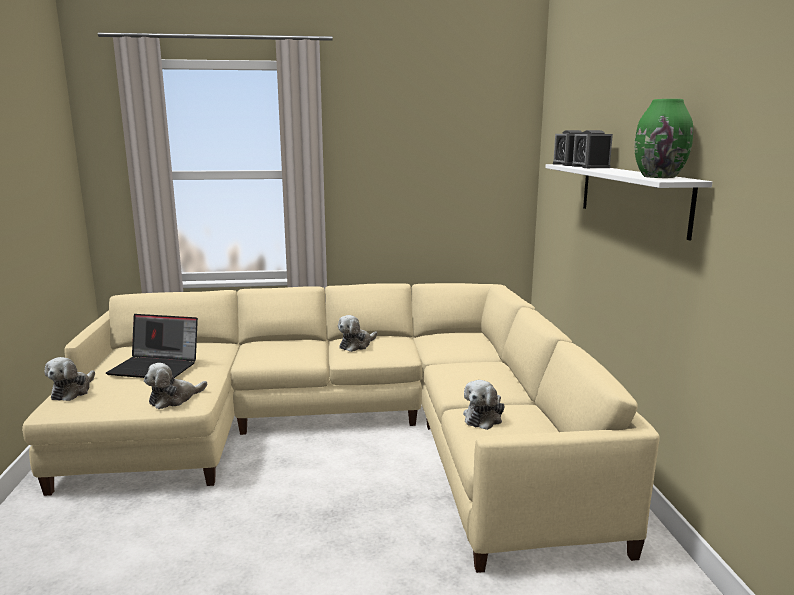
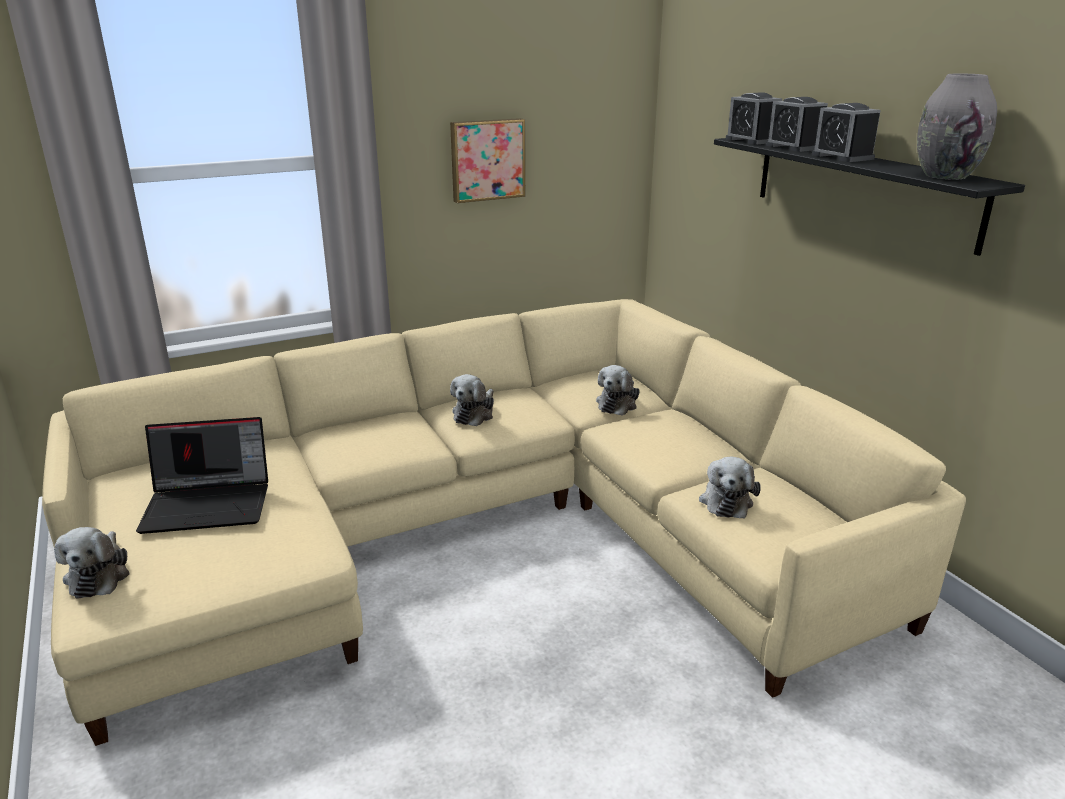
camera: 20 degrees left, 10 degrees up
plush toy [144,363,207,409] -> plush toy moved to [596,365,640,416]
white shelf [546,164,712,240] -> black shelf [714,138,1025,256]
green vase [634,99,693,178] -> grey vase [917,74,997,180]
none -> picture [450,118,525,203]
none -> alarm clock [812,103,881,162]

